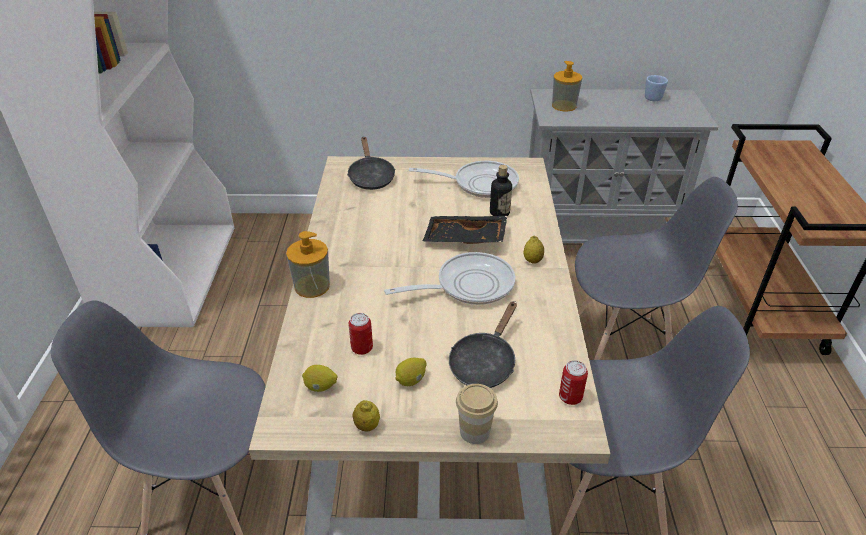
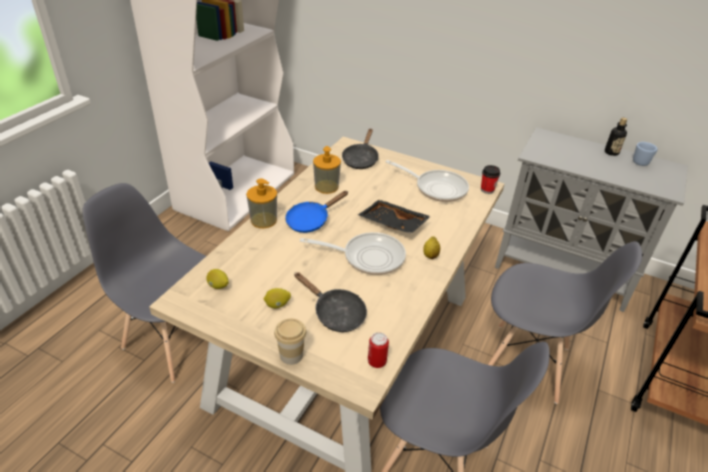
camera: 25 degrees right, 0 degrees up
can [348,313,373,355] -> none
lemon [353,400,380,432] -> none
black frying pan [449,301,517,388] -> black frying pan turned 105 degrees counterclockwise [294,272,367,332]
bottle [490,165,512,216] -> bottle moved to [605,118,627,156]
soap dispenser [552,61,582,112] -> soap dispenser moved to [313,146,341,194]
none -> blue frying pan [285,191,348,233]
none -> cup [481,165,500,194]

